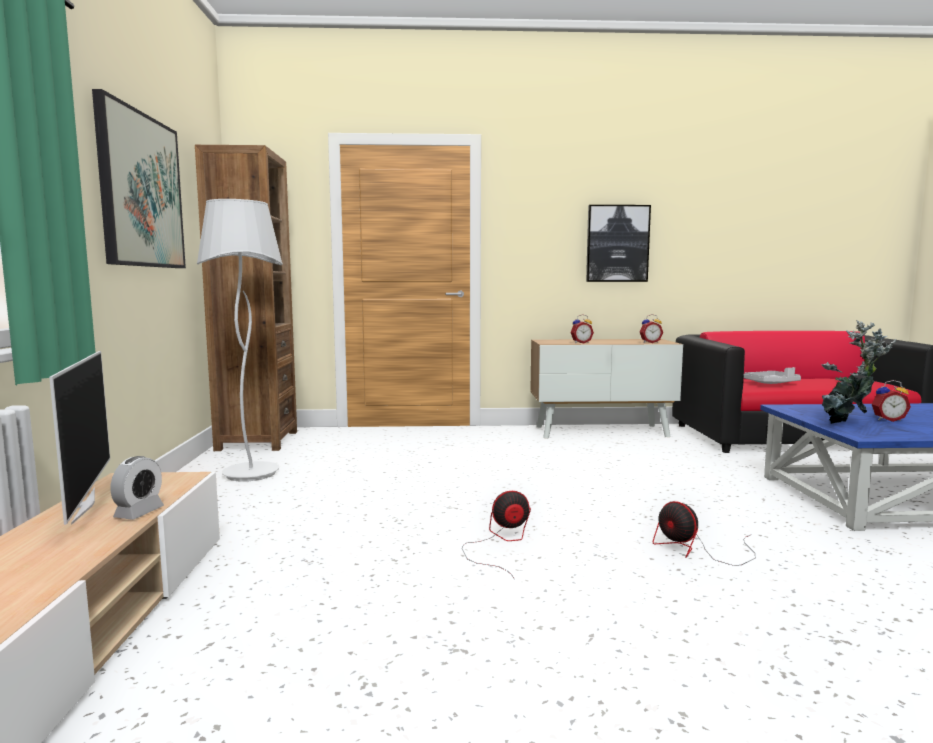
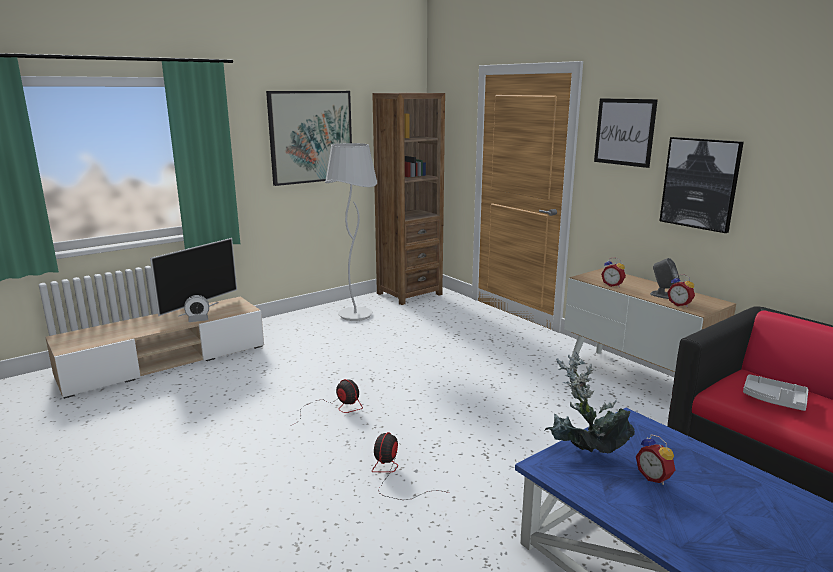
camera: 55 degrees right, 10 degrees up
none -> picture [594,98,658,168]
none -> grey speaker [650,258,680,299]

